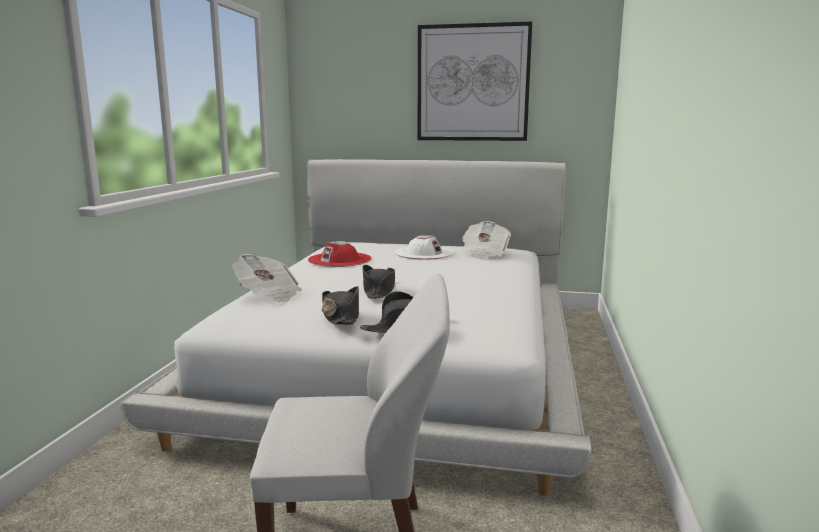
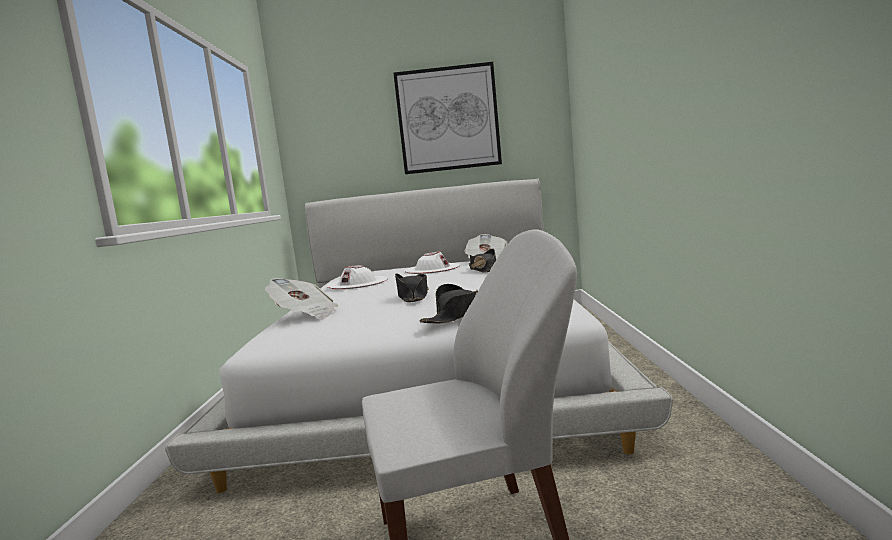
camera: 10 degrees left, 5 degrees down
red hat [308,241,372,267] -> white hat [327,265,388,289]
black hat [322,286,359,324] -> black hat moved to [469,249,496,273]

